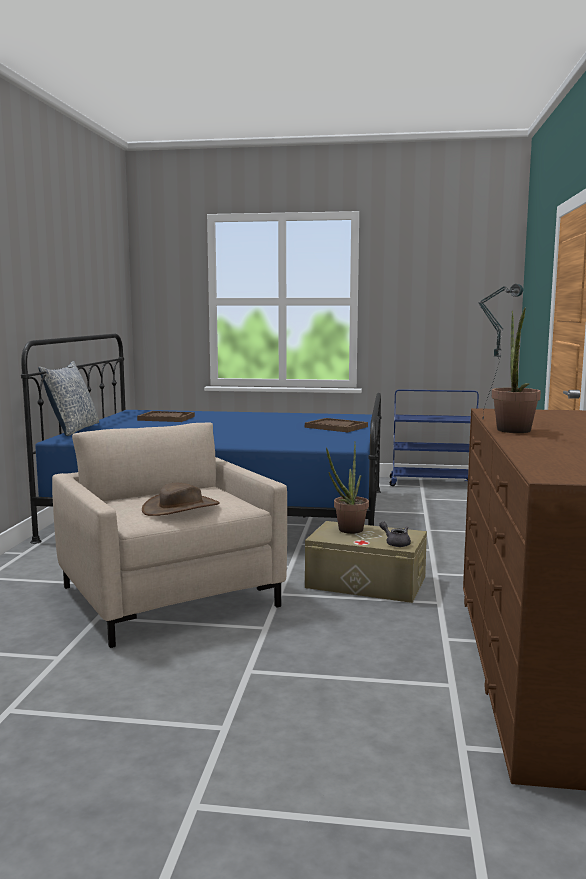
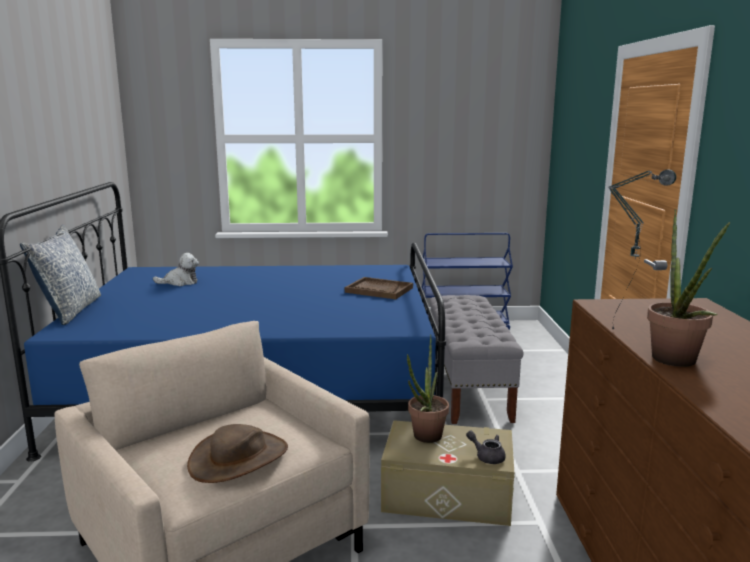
camera: 10 degrees left, 5 degrees up
brown tray [137,411,195,422] -> plush toy [153,253,199,286]
none -> grey bench [430,295,524,424]

